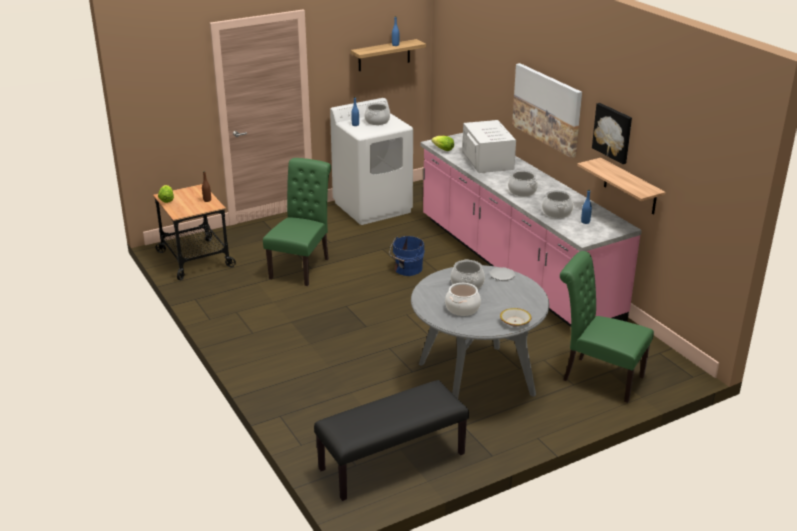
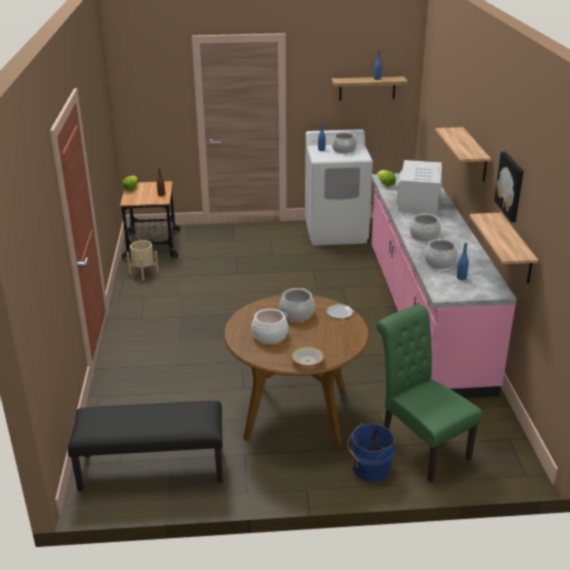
camera: 25 degrees right, 0 degrees up
green chair [263,158,331,286] -> none
blue bucket [390,236,425,276] -> blue bucket moved to [347,423,395,482]
grey dining table [411,265,550,399] -> brown dining table [224,295,369,446]
picture [512,63,582,158] -> shelf [435,127,491,182]
none -> beige planter [126,240,159,280]

